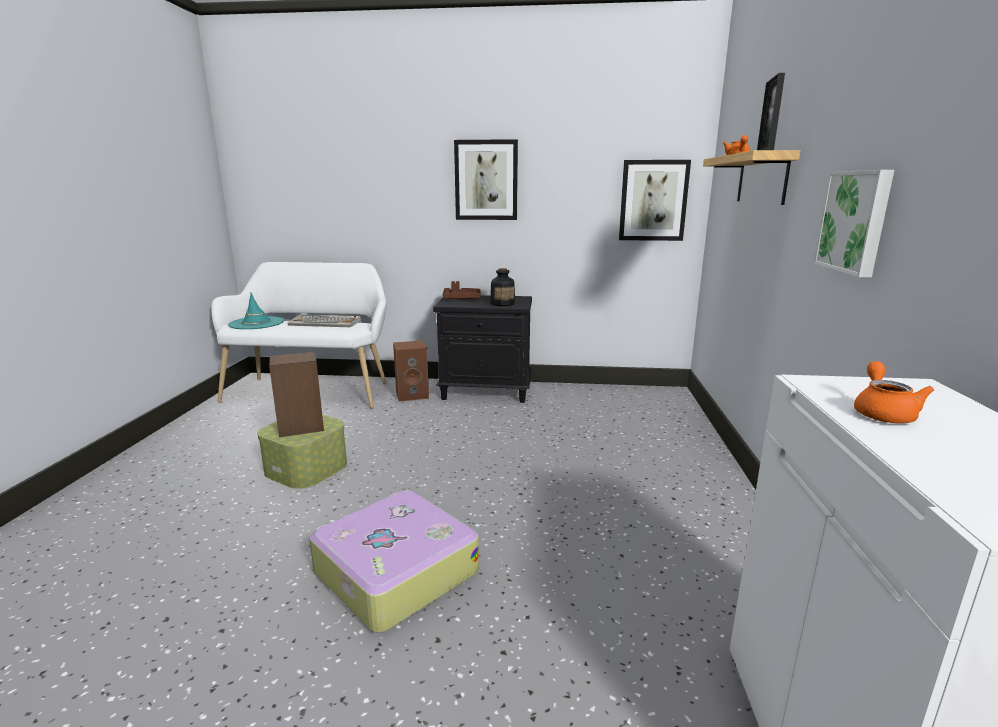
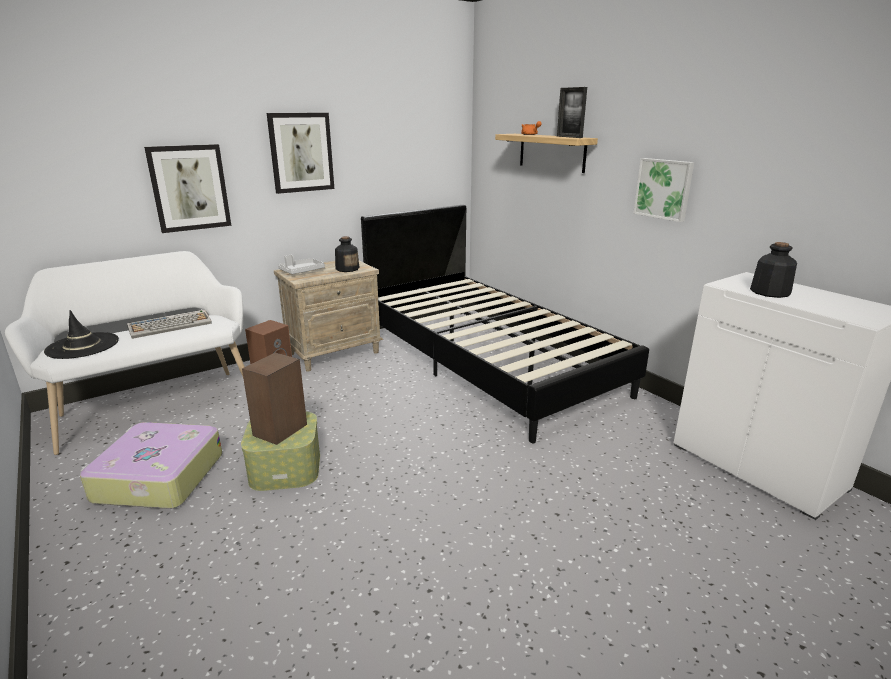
camera: 40 degrees left, 5 degrees up
turquoise hat [228,292,284,329] -> black hat [44,310,119,359]
suitcase [309,490,479,633] -> suitcase moved to [80,422,222,509]
black nightstand [433,295,532,403] -> beige nightstand [274,260,383,372]
brown tray [442,281,481,300] -> grey tray [278,255,325,274]
picture [619,160,691,241] -> picture moved to [144,144,231,233]
orange teapot [854,361,934,423] -> bottle [750,242,797,298]
none -> black bed [361,205,649,443]

